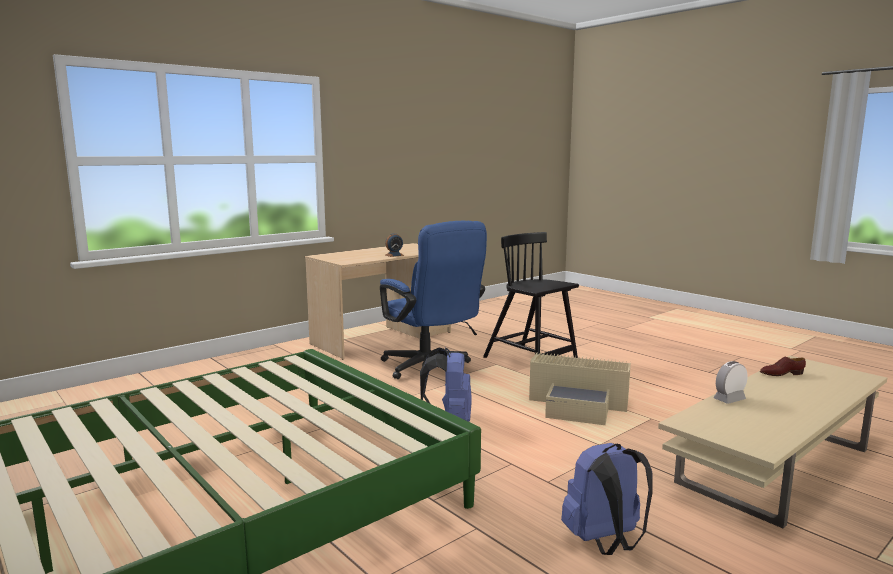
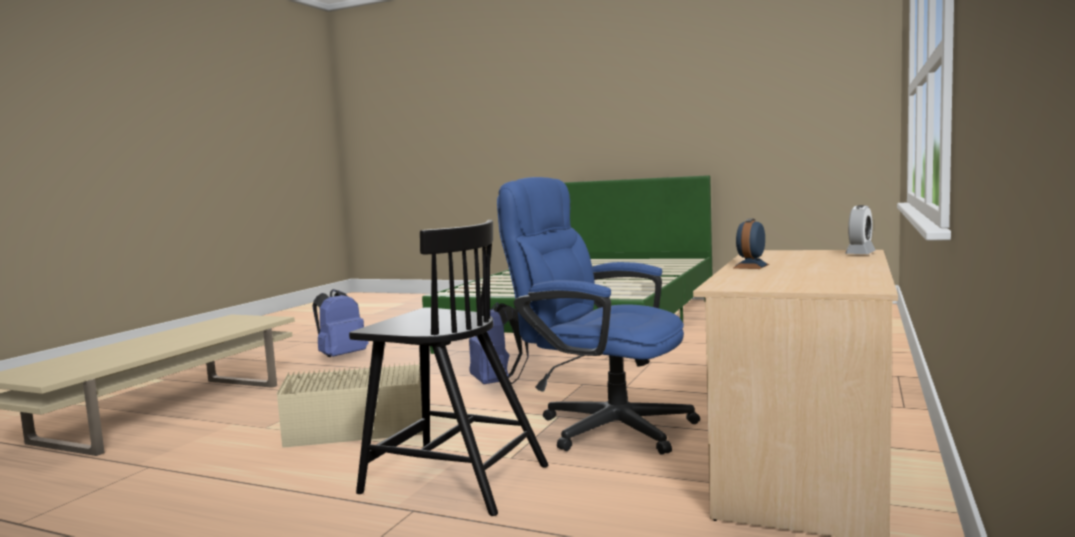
camera: 155 degrees right, 5 degrees down
alarm clock [713,361,748,404] -> alarm clock moved to [845,205,876,254]
brown shoe [760,357,806,376] -> none

